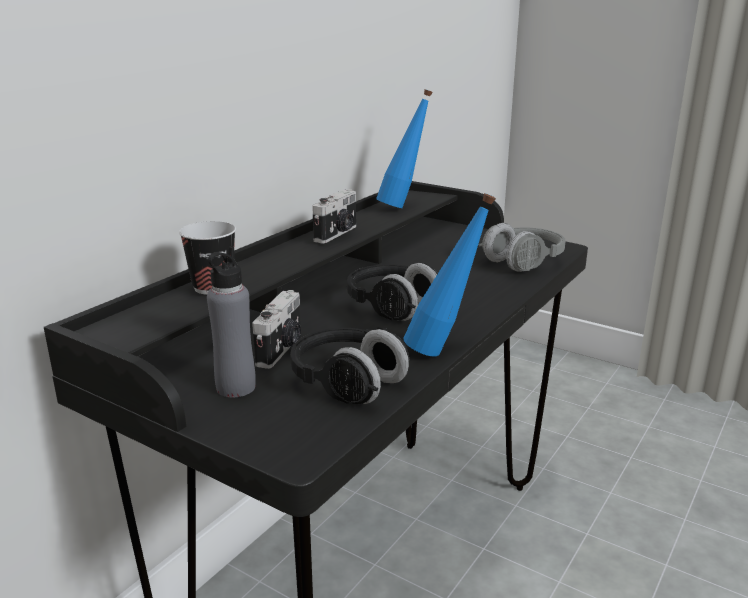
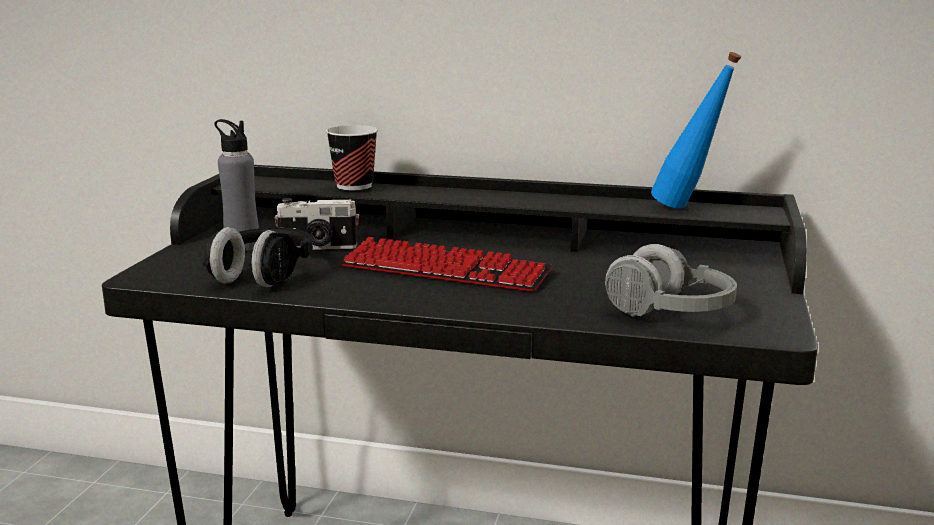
camera: 70 degrees right, 5 degrees down
camera [312,189,356,243] -> none
black headphones [347,263,438,321] -> keyboard [340,237,553,292]
blue bottle [404,193,496,356] -> none

